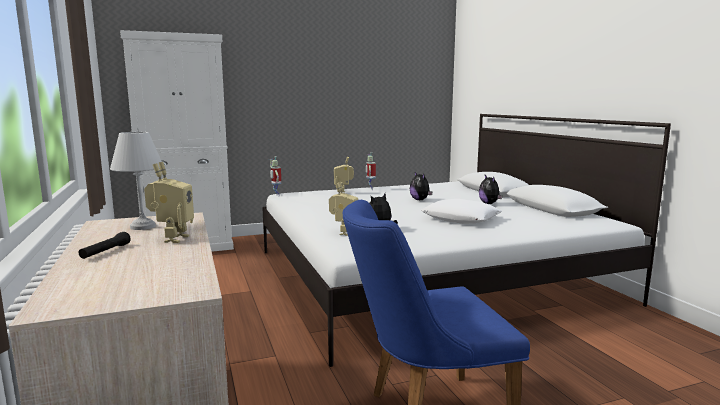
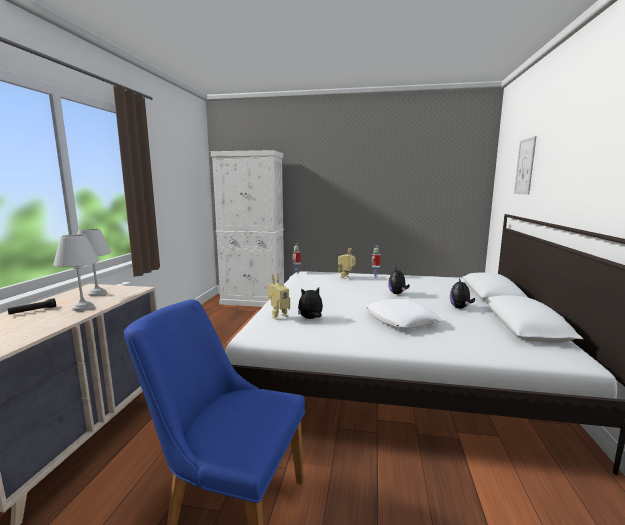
camera: 30 degrees right, 0 degrees up
toy robot [144,162,194,243] -> white table lamp [53,234,99,311]
none -> picture [514,136,536,195]

